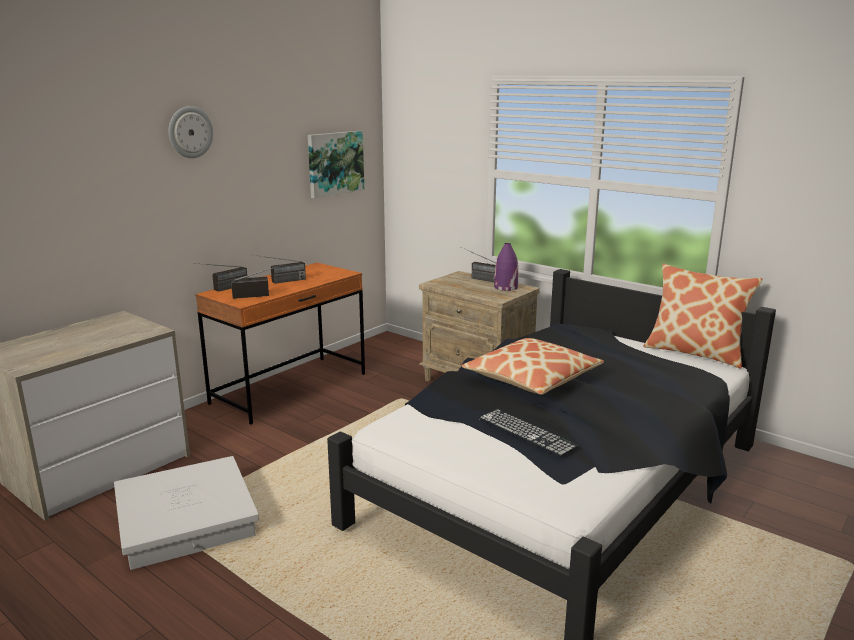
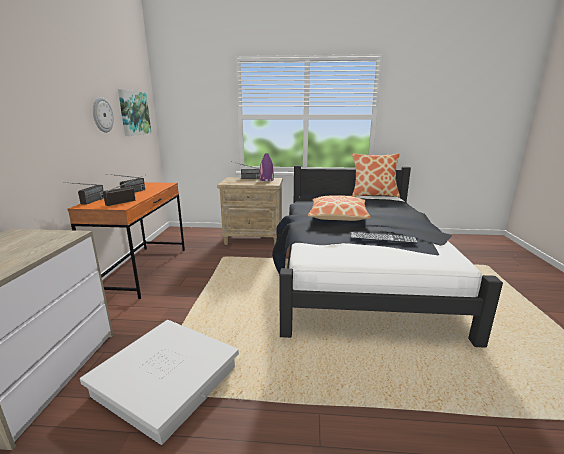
camera: 35 degrees left, 0 degrees up
wall clock [169,106,213,158] -> wall clock moved to [93,97,114,133]

